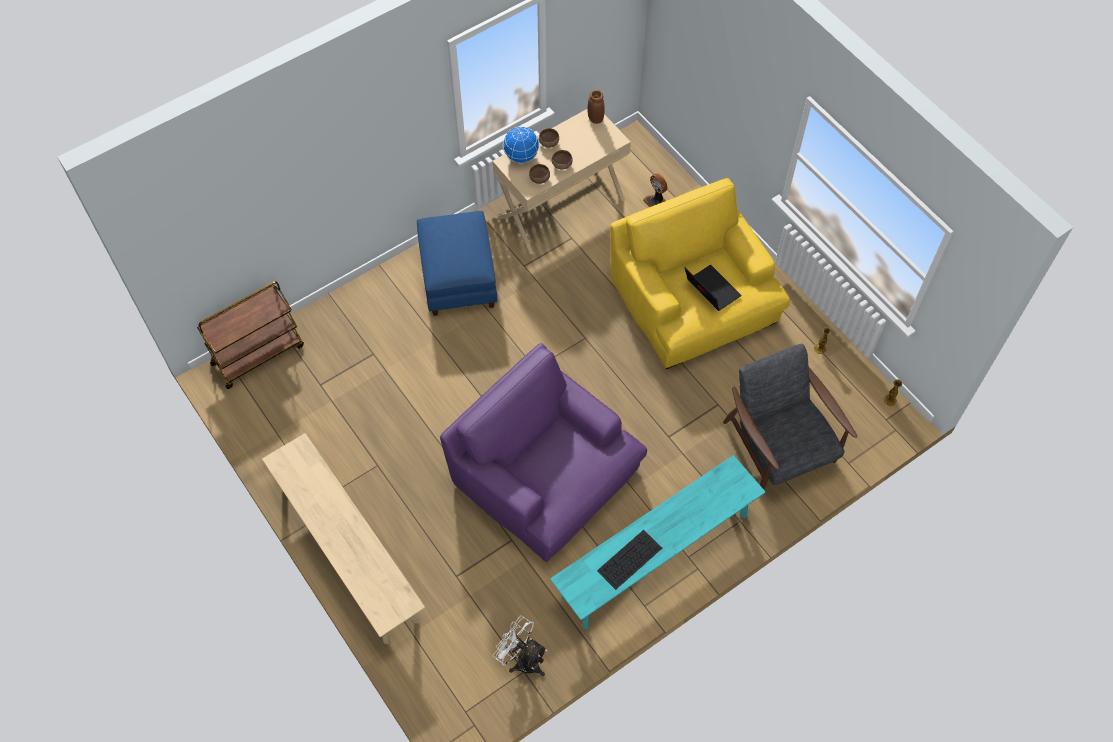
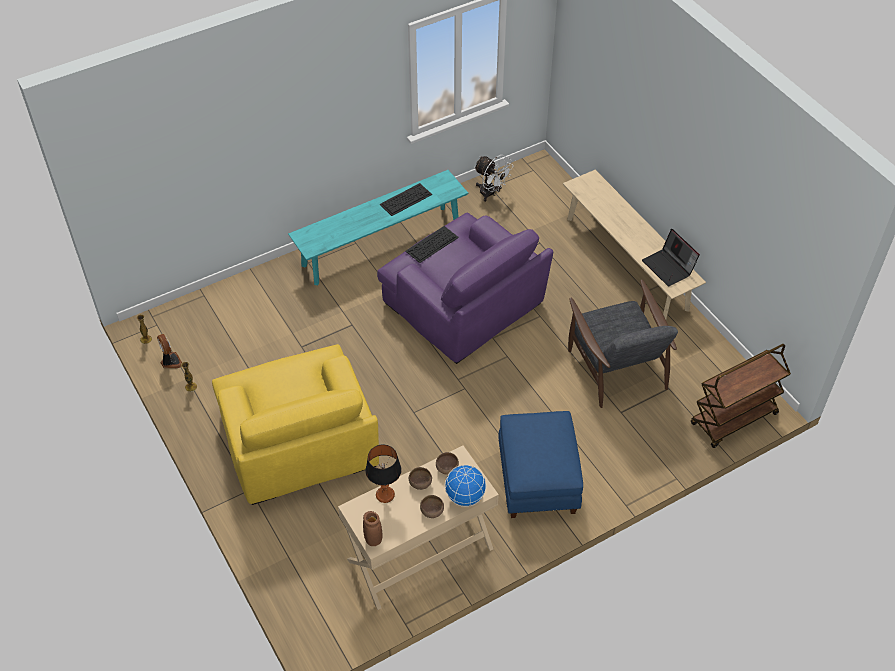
camera: 175 degrees left, 10 degrees down
fan [643,173,667,207] -> fan moved to [157,334,182,369]
laptop [685,265,742,311] -> laptop moved to [642,228,700,286]
grey armchair [723,344,857,489] -> grey armchair moved to [568,280,678,408]
none -> table lamp [365,445,402,503]
none -> keyboard [405,226,459,263]

